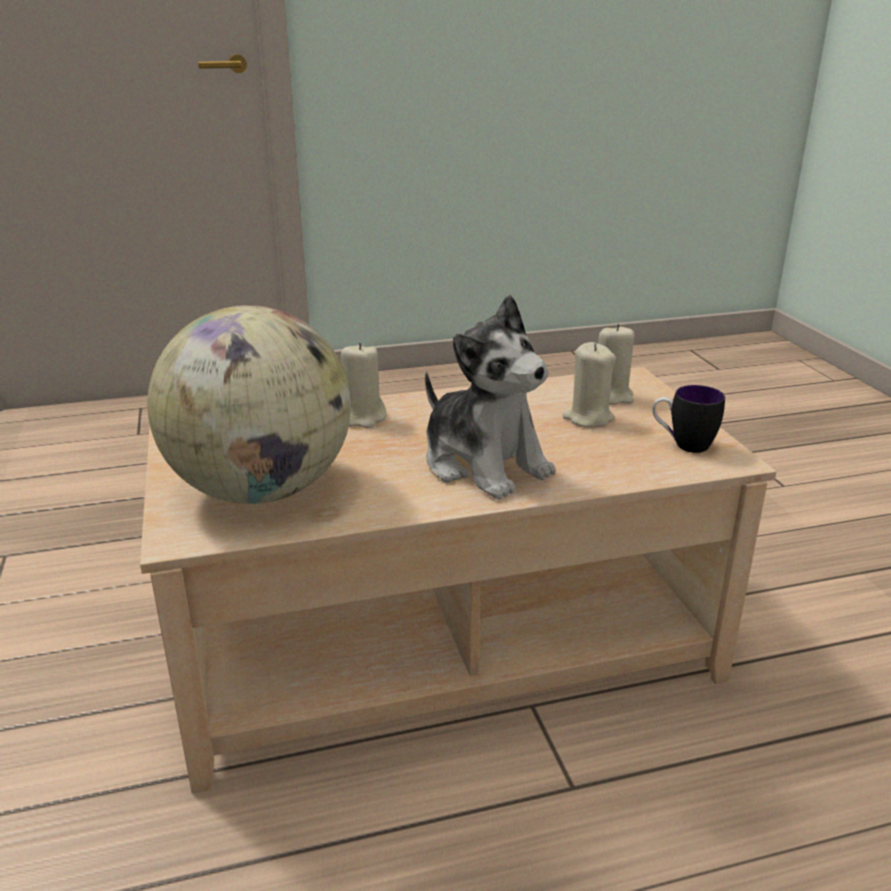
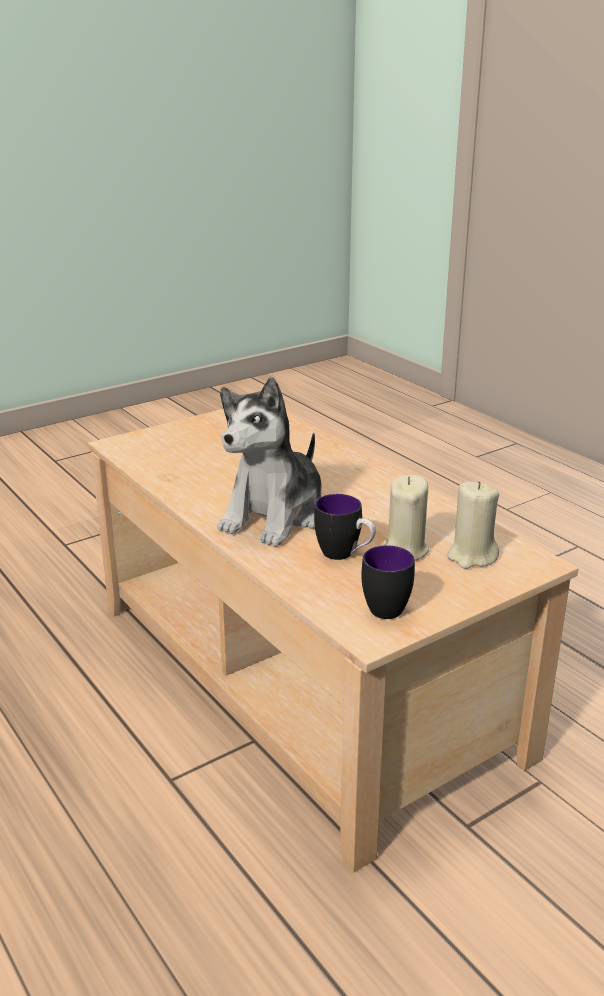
camera: 70 degrees right, 0 degrees up
globe [147,305,351,504] -> none
beige candle [341,342,387,428] -> none
none -> mug [314,494,376,560]

